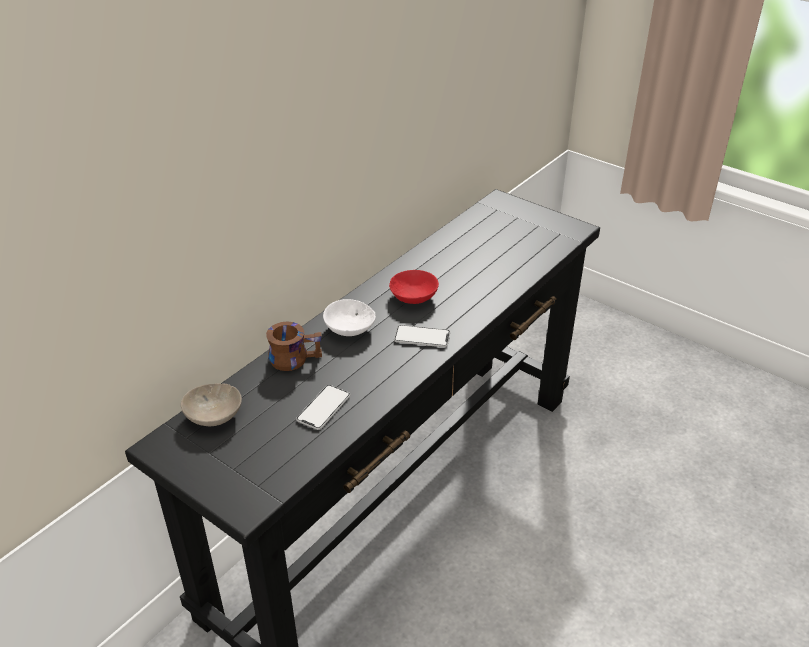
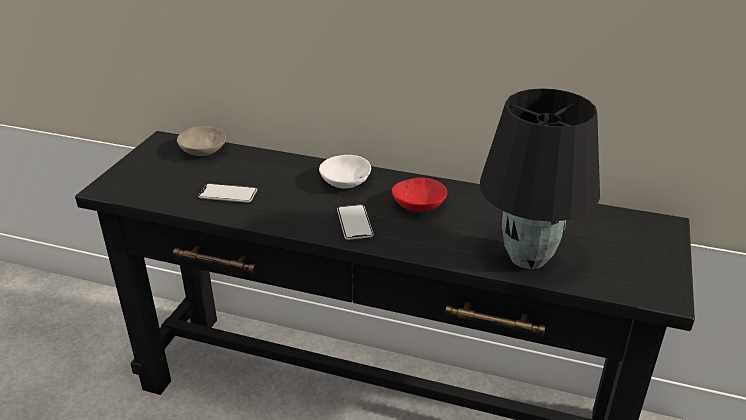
camera: 70 degrees right, 5 degrees down
brown mug [266,321,322,371] -> none
none -> black table lamp [480,88,600,269]

